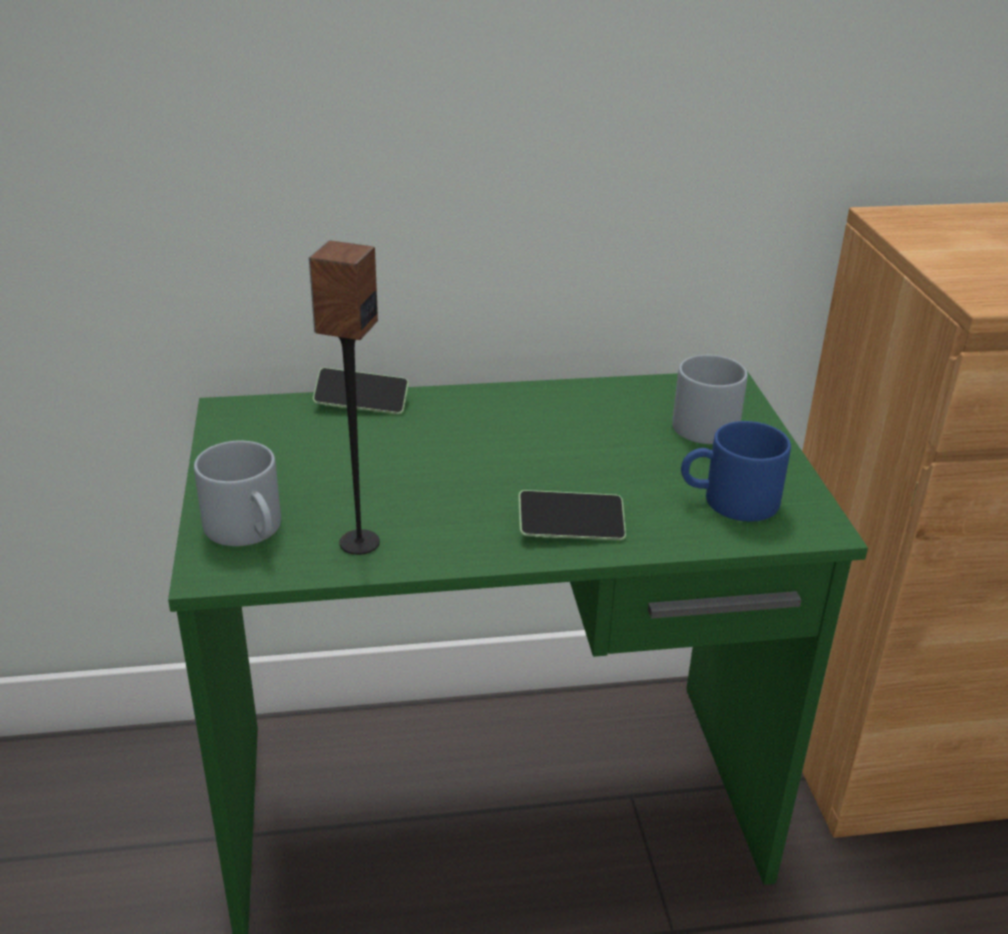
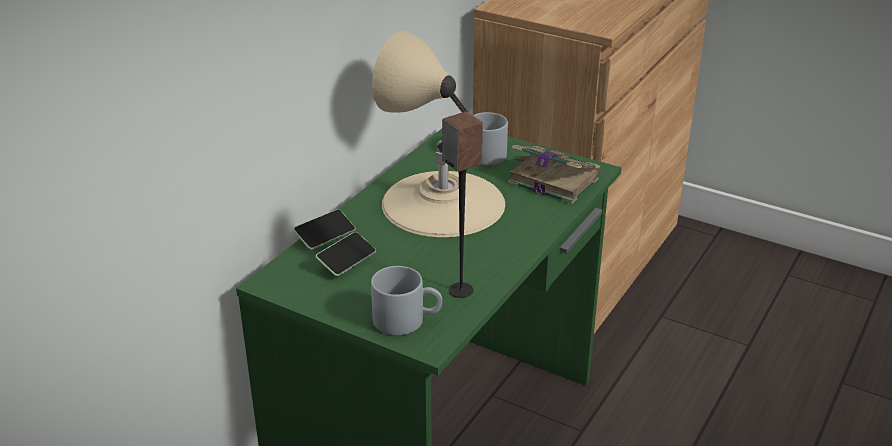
camera: 50 degrees left, 0 degrees up
phone [518,490,626,540] -> phone moved to [316,232,376,276]
blue mug [681,421,791,522] -> book [508,145,600,204]
none -> beige table lamp [372,31,505,237]

